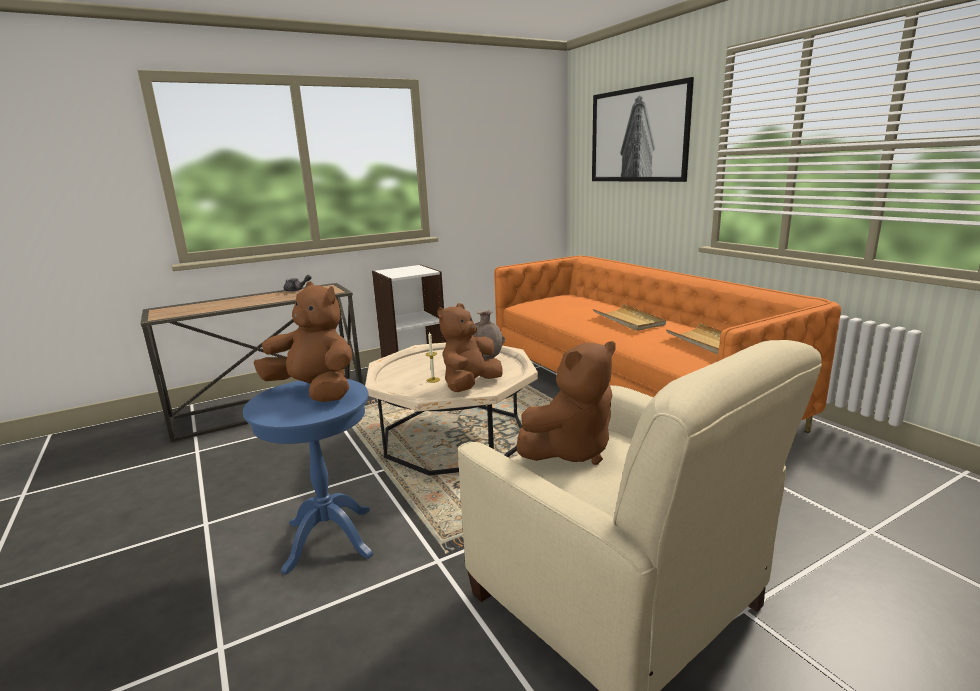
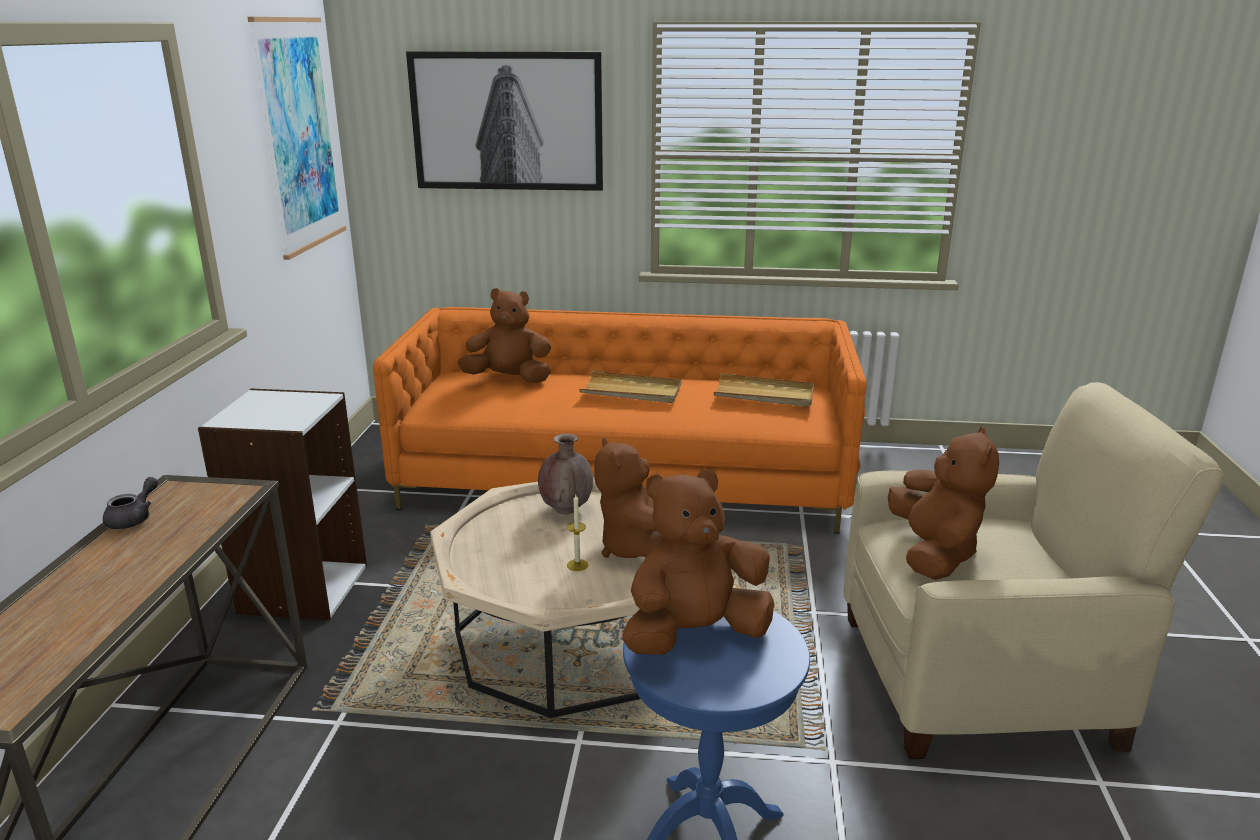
camera: 55 degrees left, 5 degrees up
none -> picture [247,17,346,260]
none -> brown plush toy [457,288,552,383]

